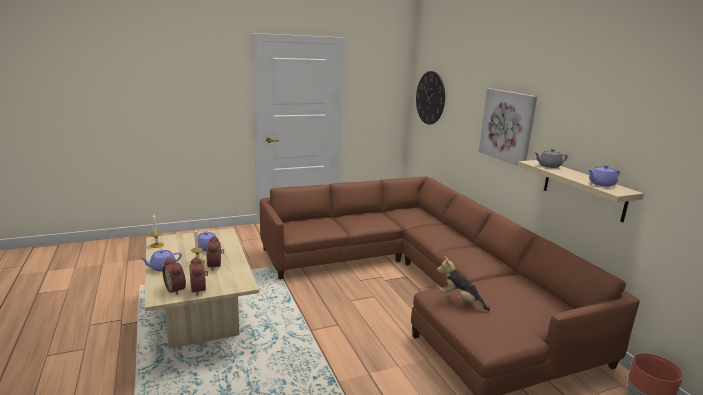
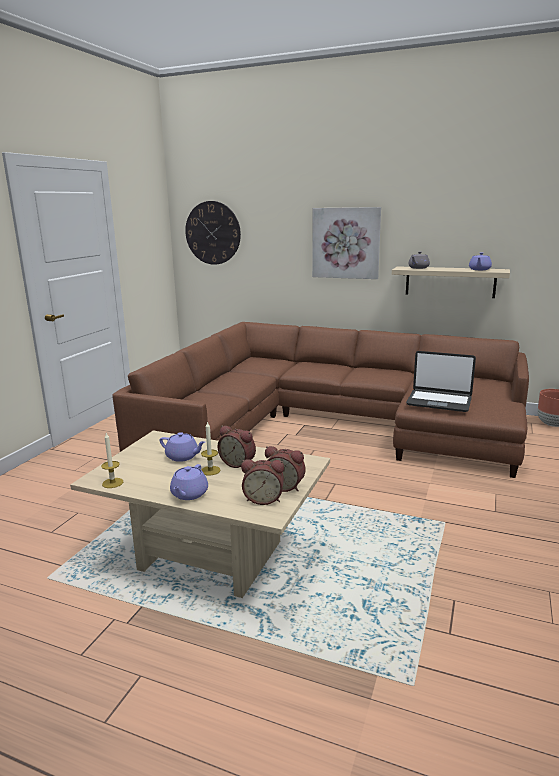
camera: 45 degrees left, 0 degrees up
plush toy [437,256,490,311] -> laptop [406,351,476,412]

